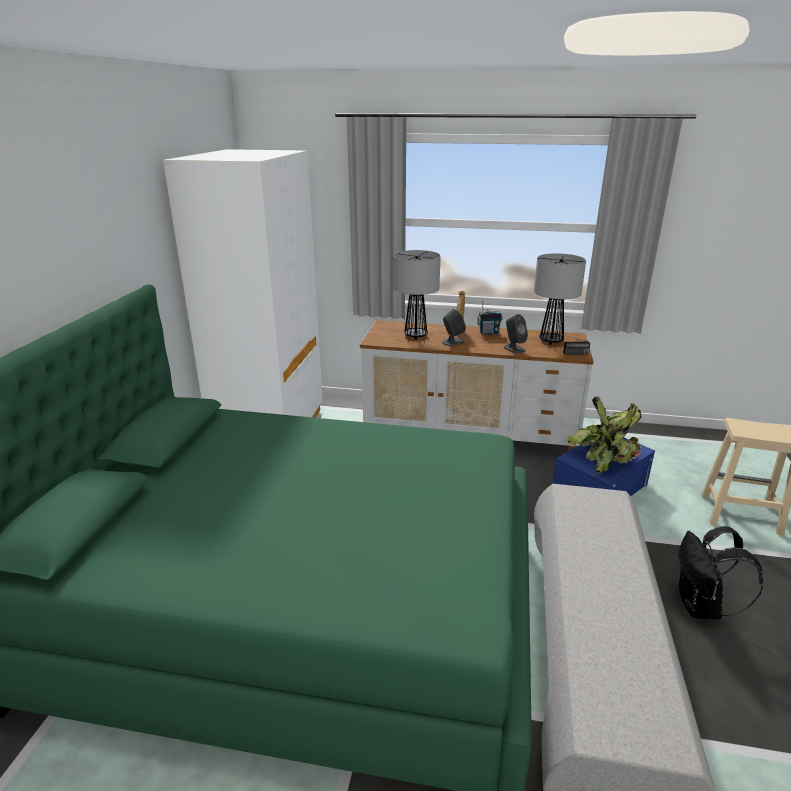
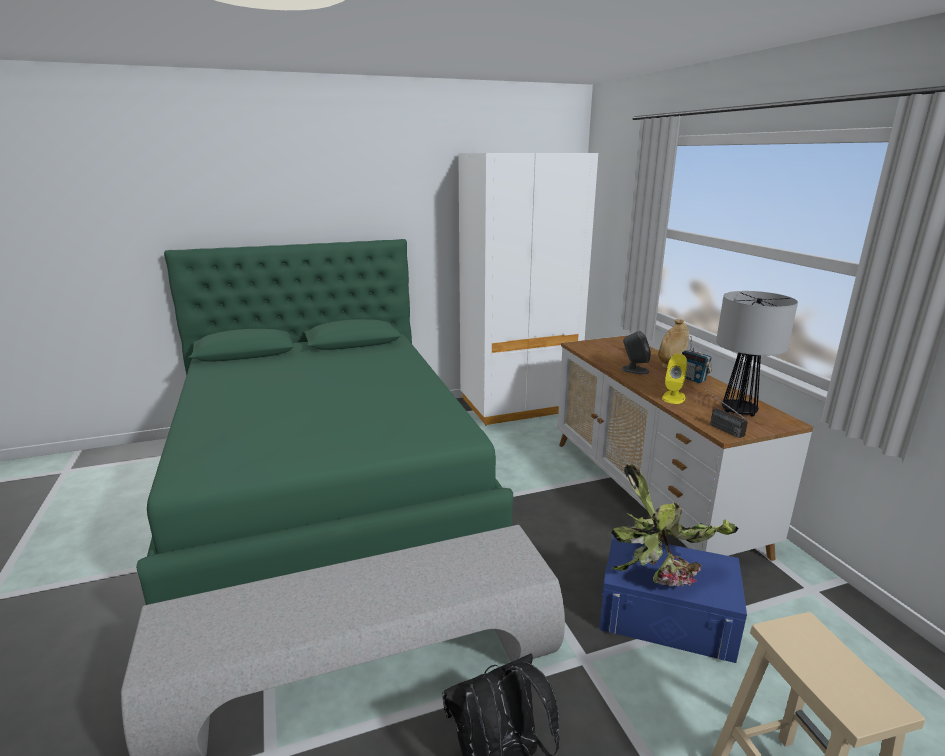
camera: 60 degrees right, 5 degrees down
table lamp [394,250,441,339] -> none
grey speaker [503,314,528,353] -> yellow speaker [662,354,687,404]

